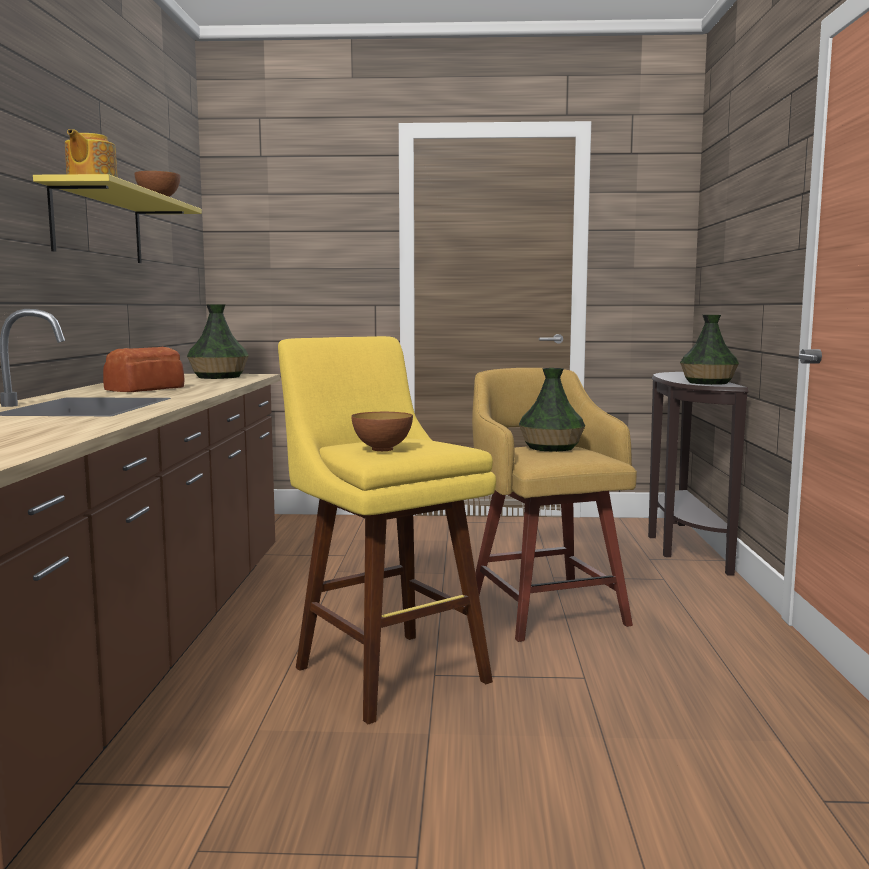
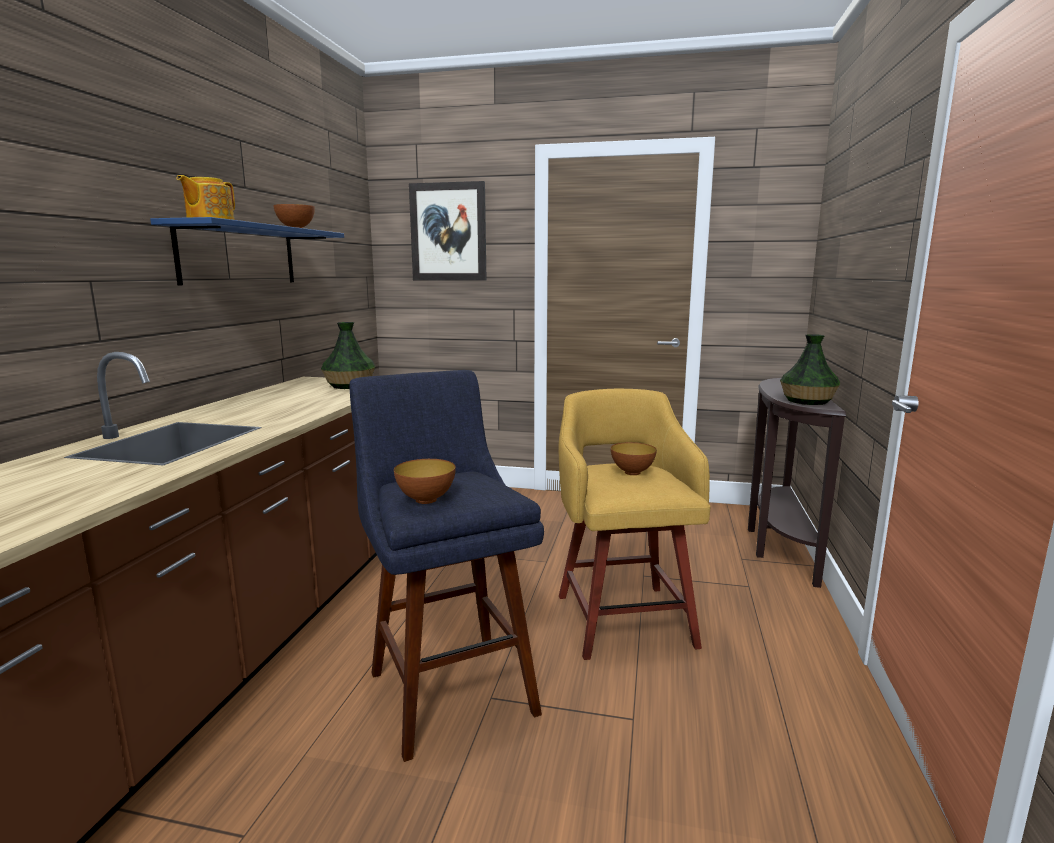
camera: 10 degrees right, 5 degrees up
yellow shelf [33,174,202,263] -> blue shelf [150,217,344,285]
bread [103,347,185,392] -> none
yellow stool [278,336,496,724] -> blue stool [349,370,544,762]
vase [519,368,585,452] -> bowl [611,442,657,475]
none -> picture [409,181,487,281]

